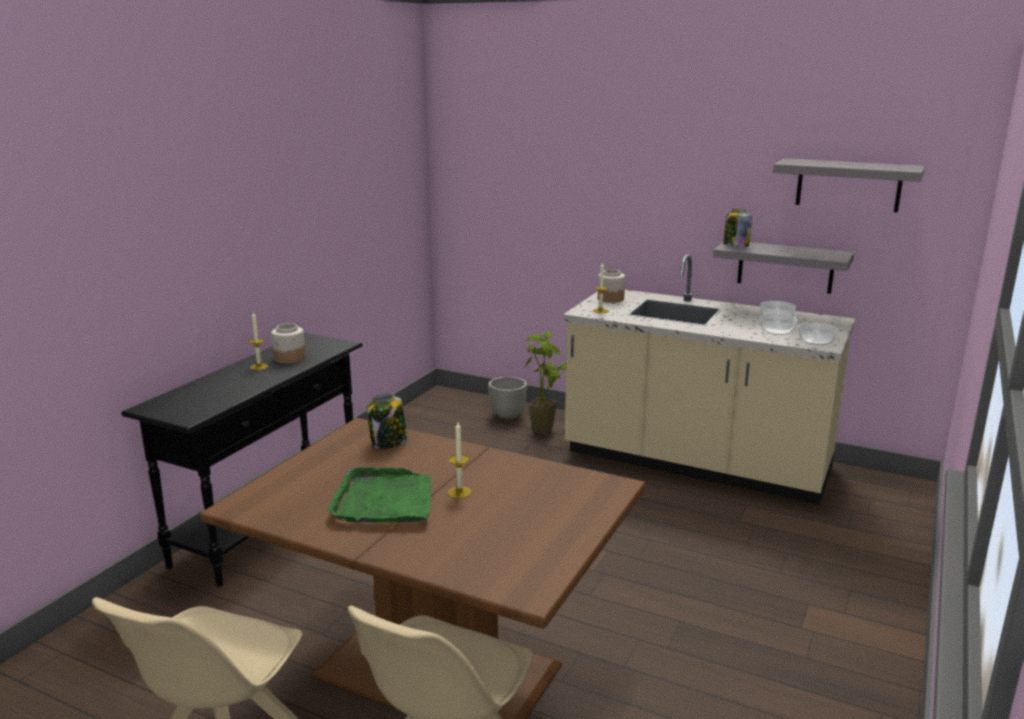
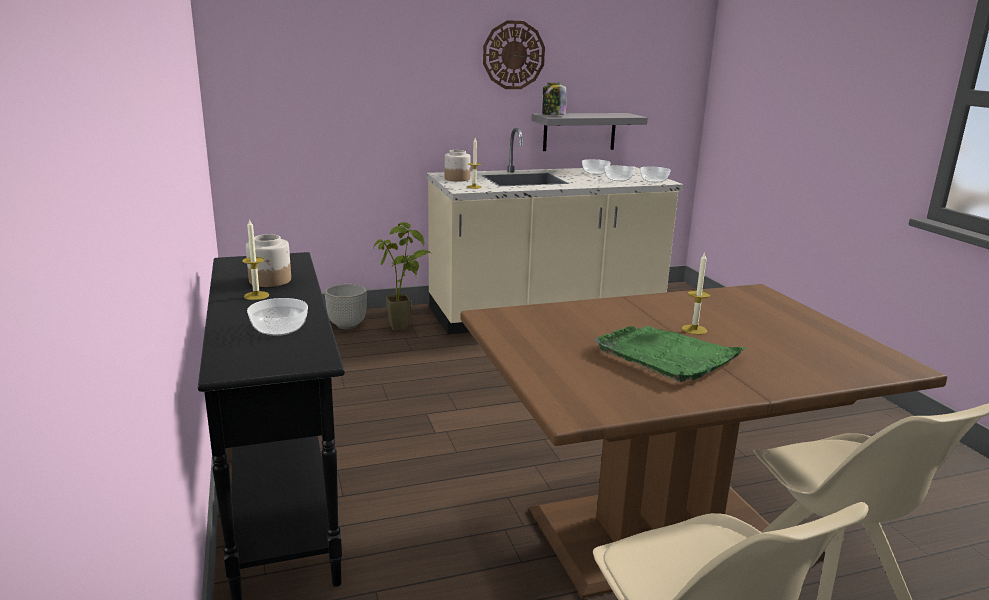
camera: 45 degrees left, 0 degrees up
jar [367,393,408,449] -> none
grey shelf [773,158,925,212] -> none
none -> bowl [247,298,308,336]
none -> wall clock [483,20,545,89]

